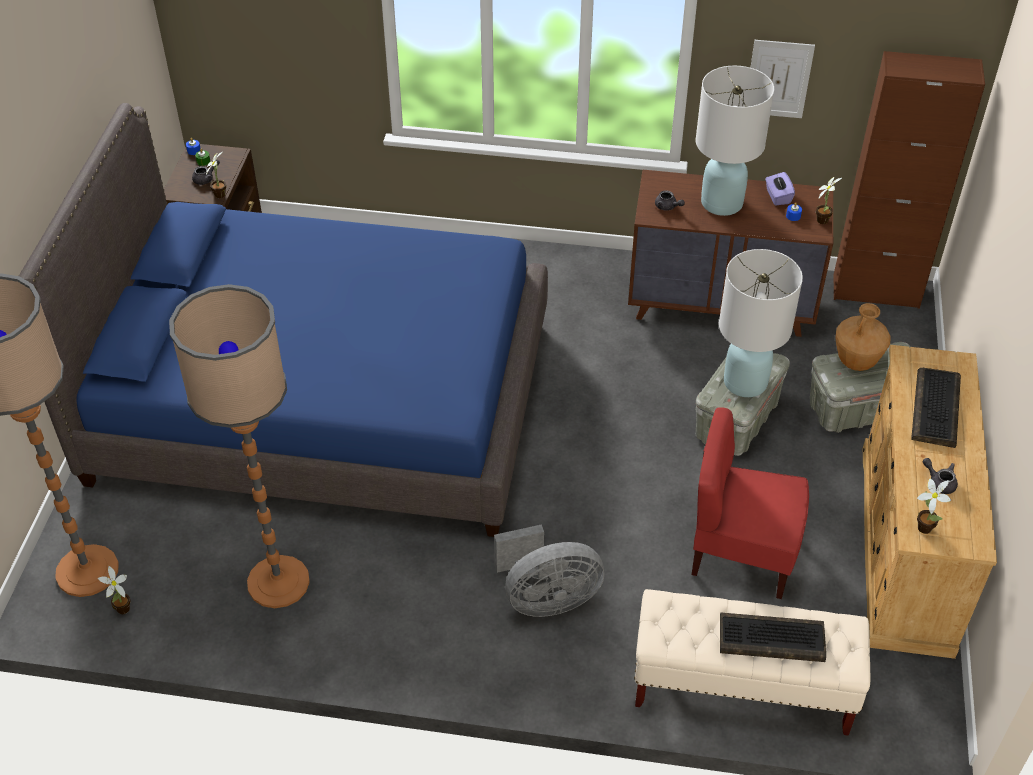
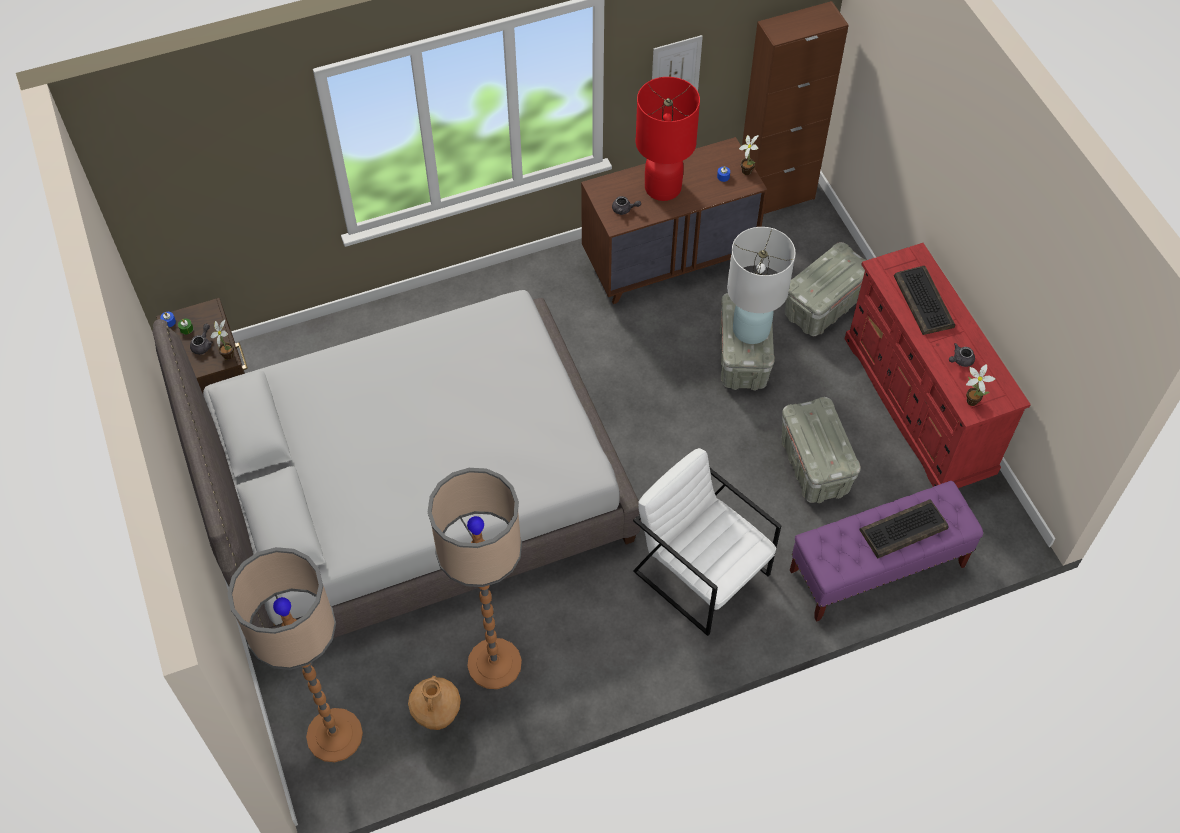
camera: 30 degrees left, 10 degrees up
blue bed [19,103,548,537] -> grey bed [152,290,641,638]
potted plant [98,566,131,614] -> none
grey fan [494,524,604,617] -> white armchair [633,448,782,636]
beige bench [634,589,870,736] -> purple bench [790,481,983,622]
red chair [692,407,809,599] -> grey storage box [781,397,861,503]
white table lamp [696,66,774,216] -> red table lamp [636,77,700,201]
purple tissue box [765,172,795,206] -> none
brown vase [836,303,891,371] -> brown vase moved to [408,676,461,730]
beige dresser [863,345,997,659] -> red dresser [845,243,1031,488]
grey teapot [923,458,958,494] -> grey teapot turned 45 degrees counterclockwise [949,343,975,367]

